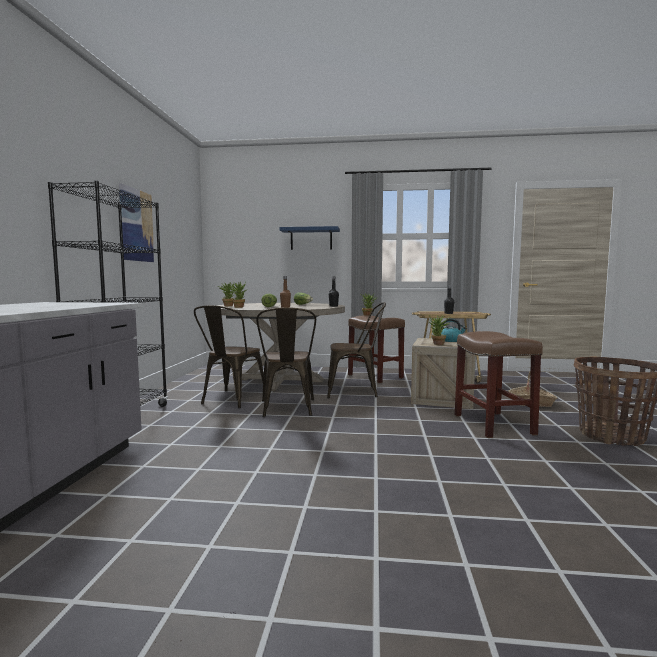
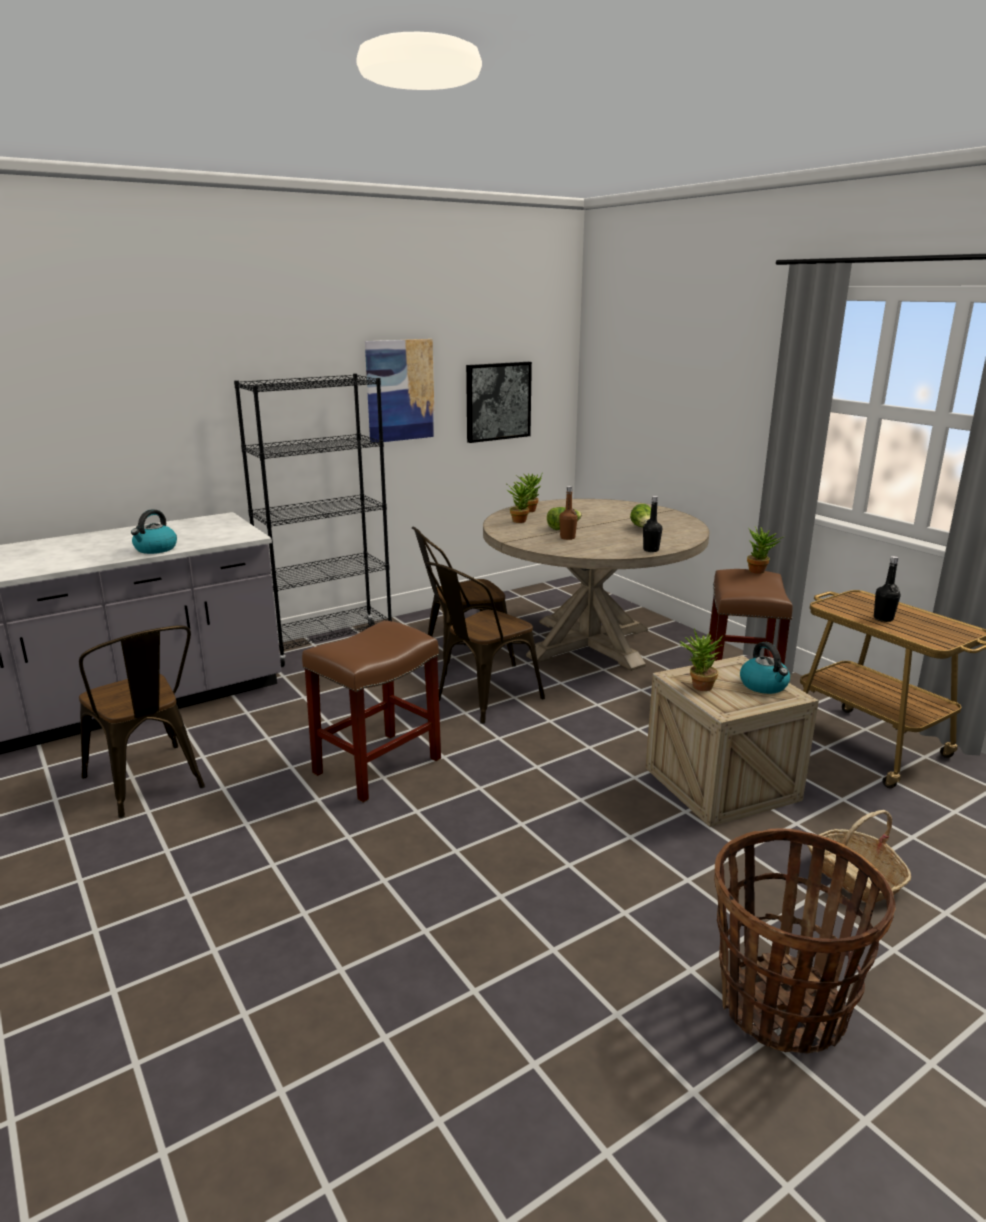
camera: 50 degrees right, 15 degrees up
blue shelf [279,226,340,250] -> none
brown chair [327,302,386,398] -> brown chair moved to [79,625,205,818]
brown stool [455,331,543,438] -> brown stool moved to [302,620,441,803]
none -> kettle [131,509,177,554]
none -> picture [466,362,532,443]

